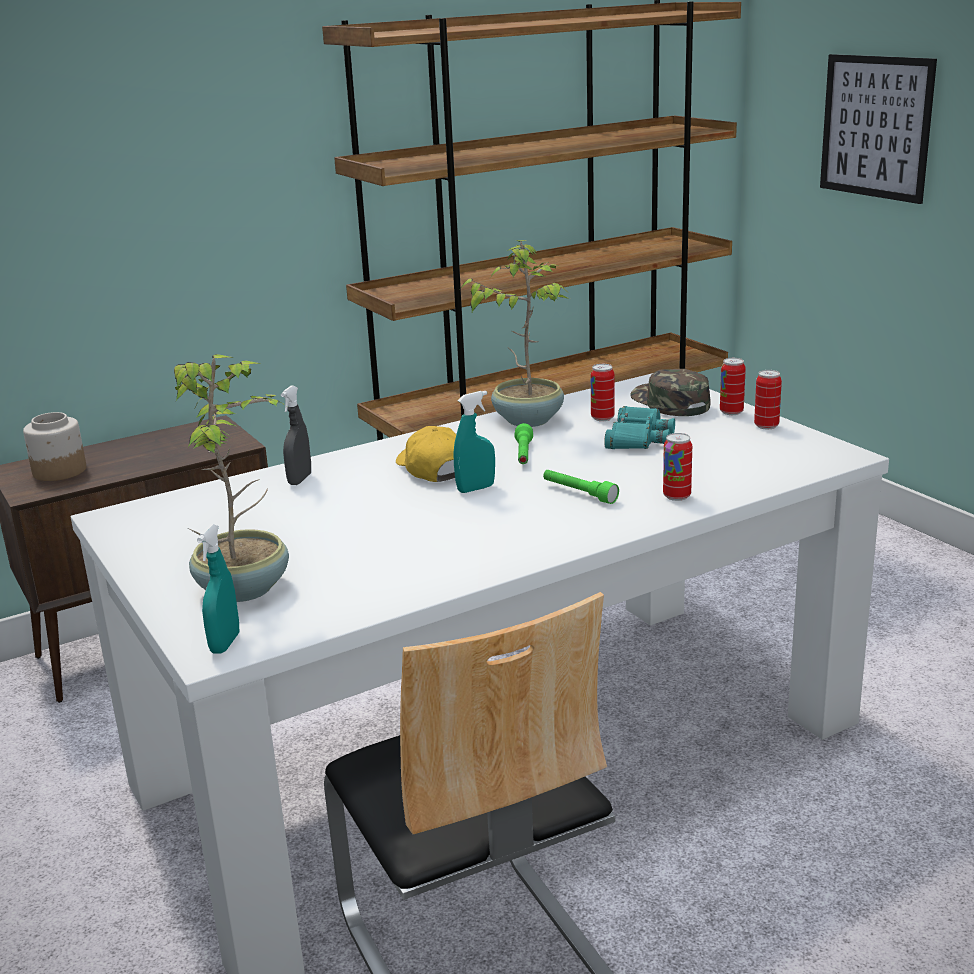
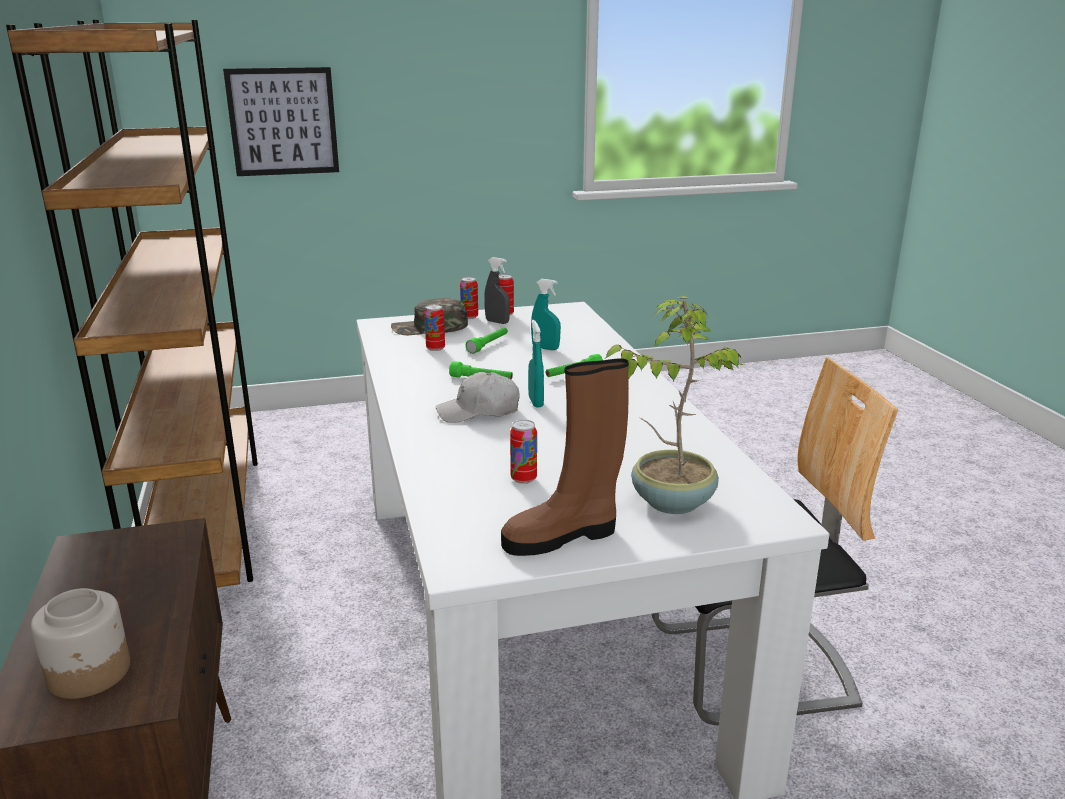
camera: 75 degrees left, 0 degrees up
turquoise spray bottle [197,524,239,654] -> turquoise spray bottle moved to [531,279,561,350]
grey spray bottle [281,385,311,485] -> grey spray bottle moved to [484,257,510,324]
yellow cap [396,426,456,482] -> white cap [436,372,520,423]
potted plant [460,240,570,427] -> none
turquoise binoculars [604,406,675,449] -> green flashlight [466,327,508,354]
can [663,433,692,501] -> can moved to [510,420,537,484]
none -> brown boot [501,358,629,556]

